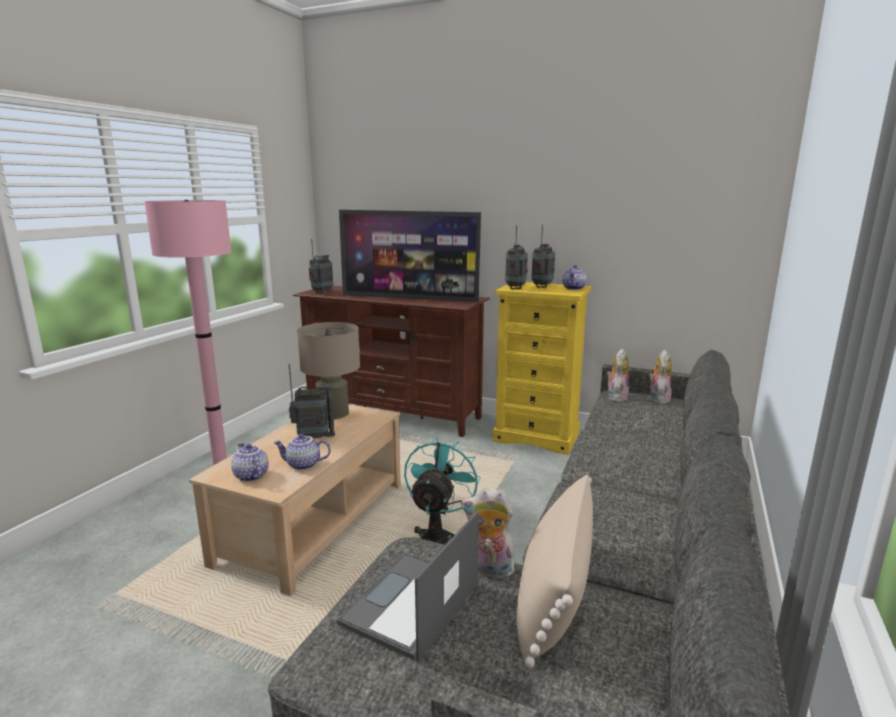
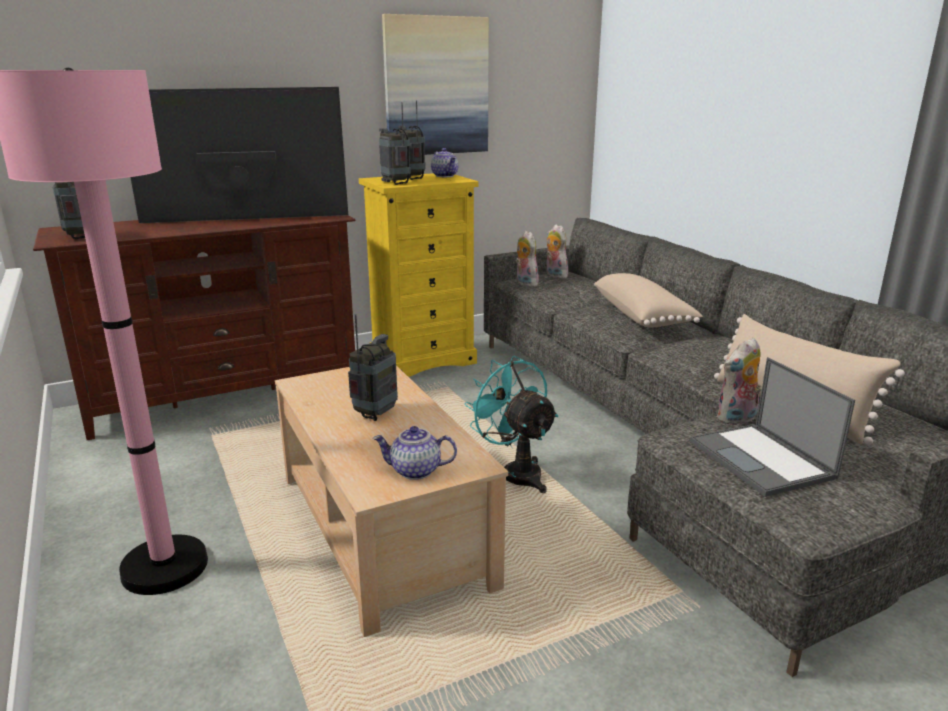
camera: 50 degrees left, 5 degrees up
teapot [273,434,331,470] -> none
beige table lamp [297,322,360,419] -> none
television [339,210,481,302] -> television turned 150 degrees counterclockwise [130,87,348,223]
none -> picture [382,14,489,155]
none -> beige pillow [594,273,703,328]

